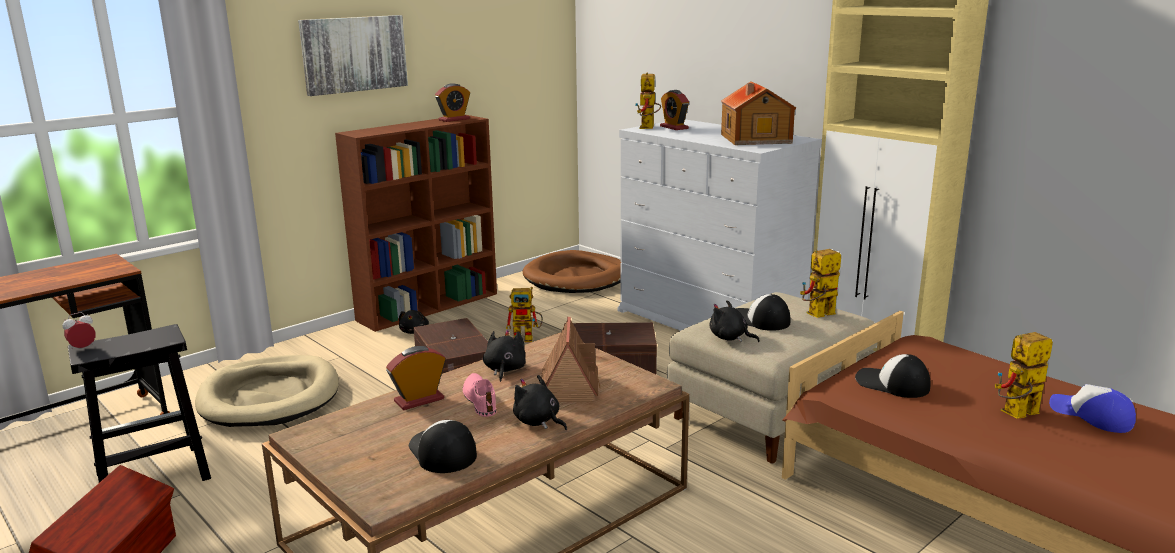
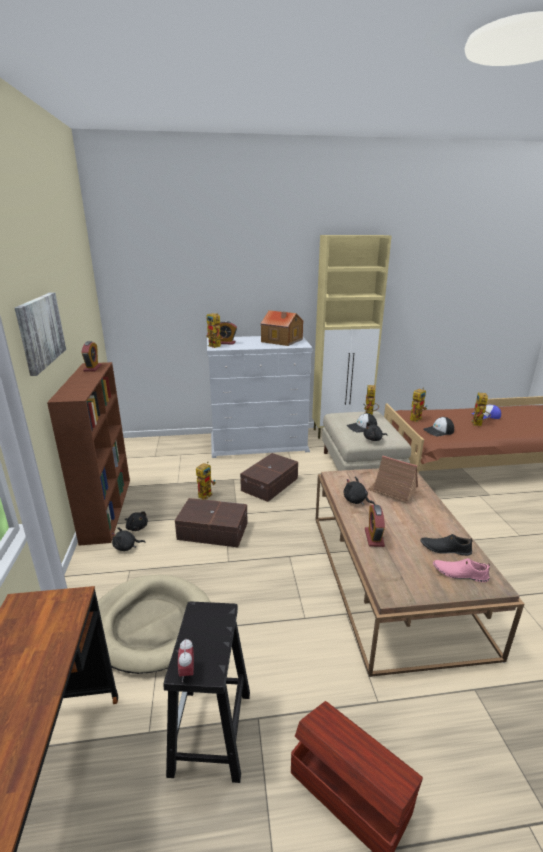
camera: 55 degrees left, 5 degrees up
cap [409,420,477,473] -> black shoe [420,534,473,556]
pink shoe [463,373,497,417] -> pink shoe moved to [433,558,490,582]
black plush toy [513,375,567,430] -> black plush toy moved to [112,527,146,551]
brown dog bed [523,250,622,293] -> none
none -> toy robot [410,387,428,422]

